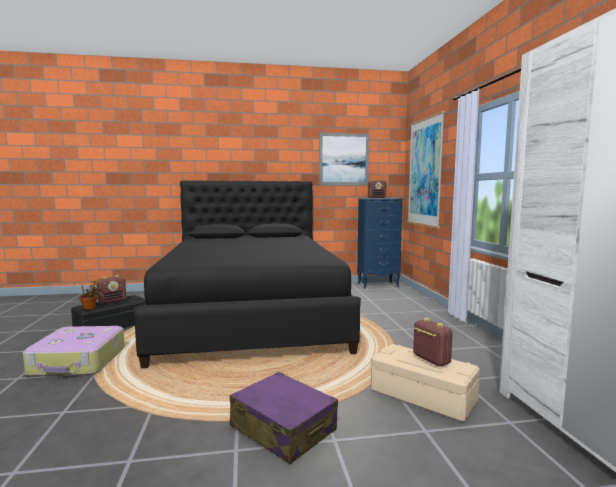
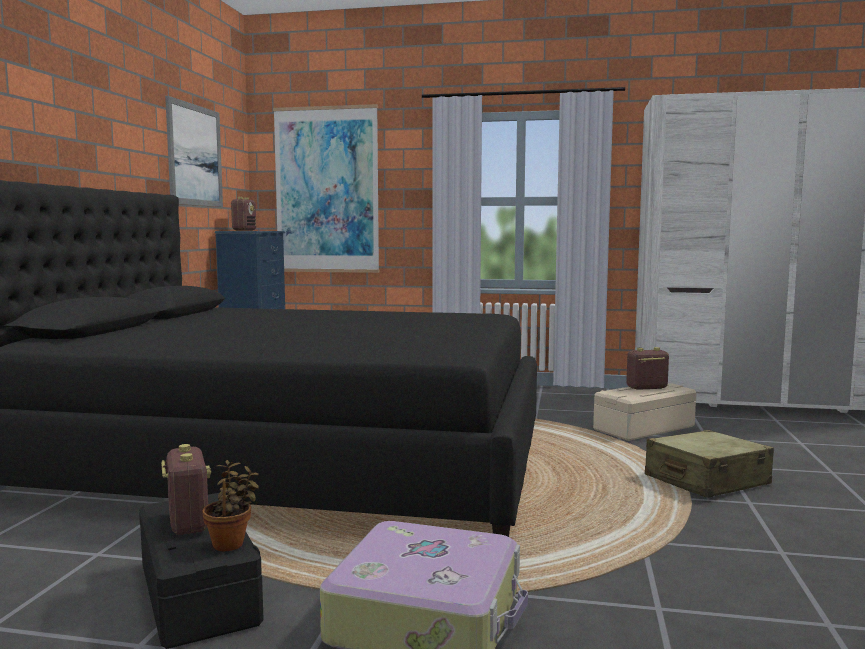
camera: 70 degrees left, 0 degrees up
purple suitcase [230,372,338,464] -> beige suitcase [645,430,774,498]

